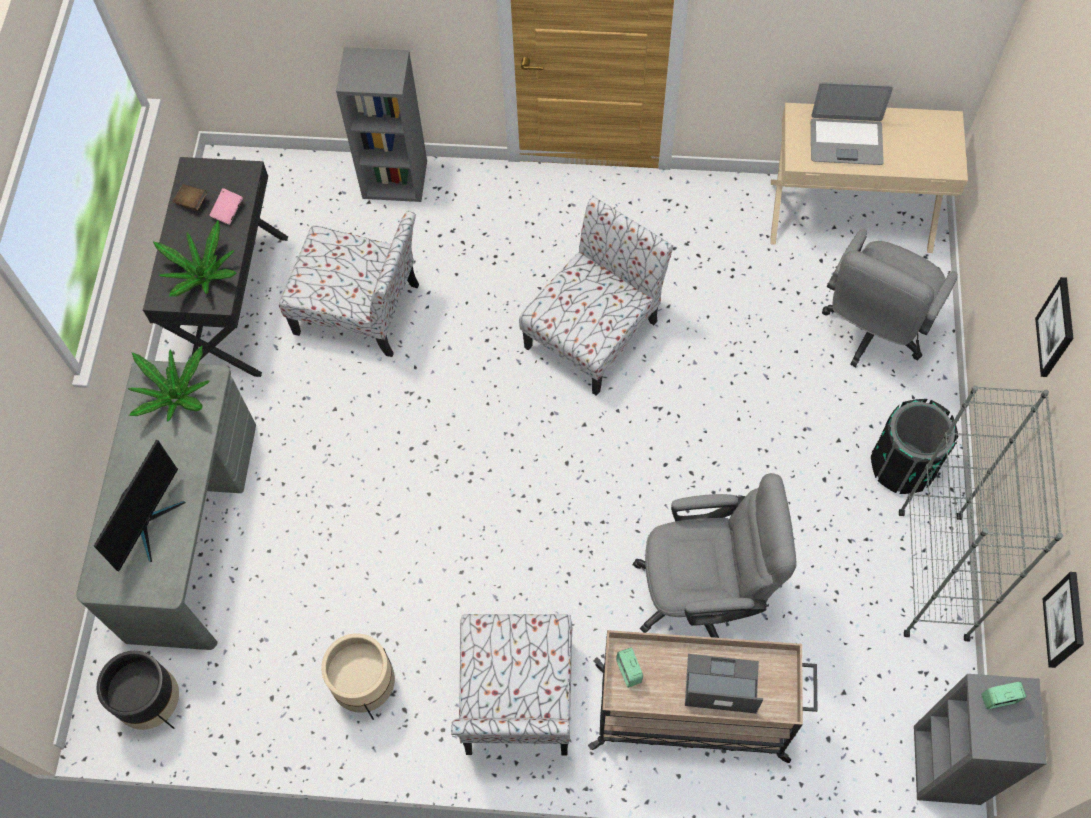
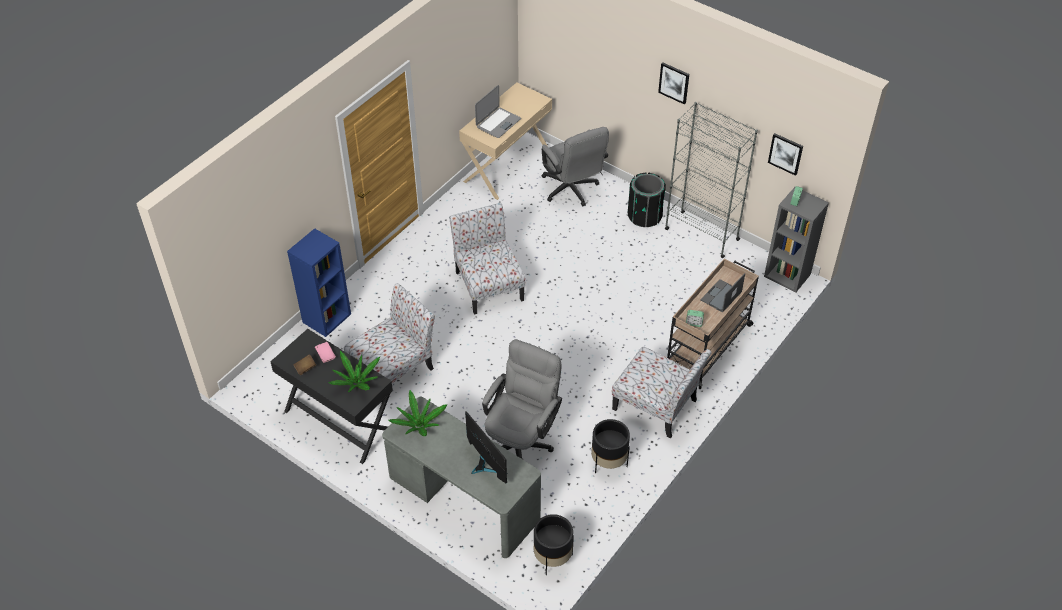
camera: 60 degrees left, 15 degrees down
beige planter [321,634,395,720] -> black planter [591,419,630,473]
grey bookcase [336,47,427,202] -> blue bookcase [287,228,351,337]
grey office chair [632,473,797,638] -> grey office chair moved to [482,339,562,459]

